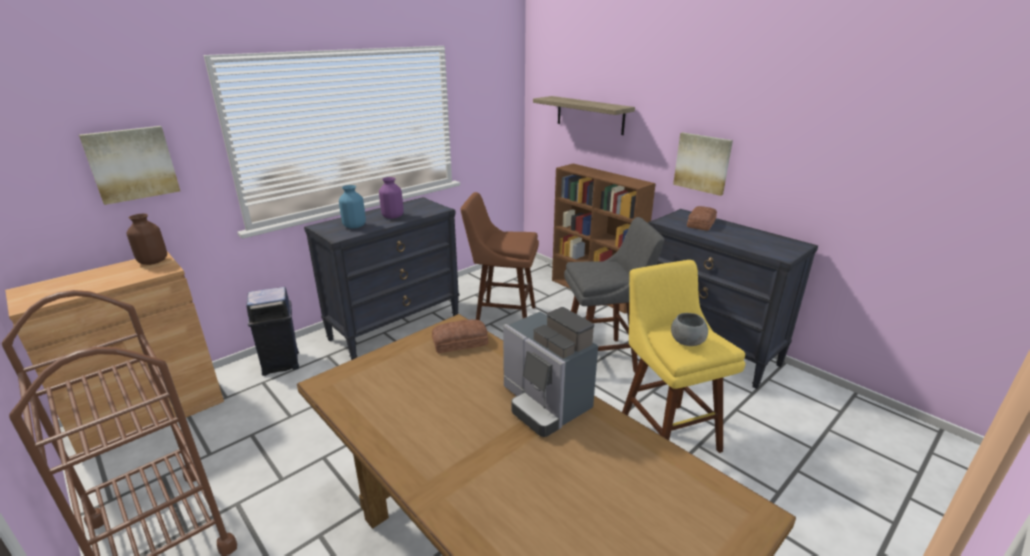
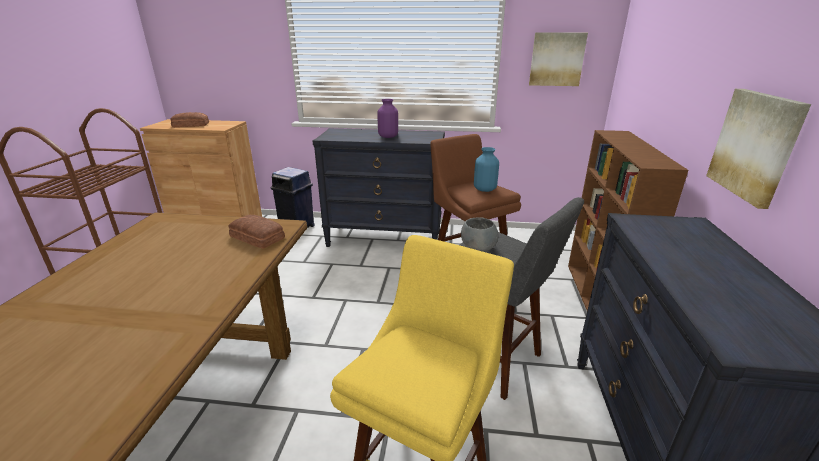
camera: 50 degrees right, 0 degrees up
picture [79,126,180,205] -> picture moved to [529,32,588,86]
brown vase [126,214,167,265] -> none
blue vase [339,185,366,229] -> blue vase moved to [474,147,499,192]
coffee machine [503,307,598,437] -> none
shelf [533,96,635,135] -> none
grey bowl [671,313,708,346] -> grey bowl moved to [461,217,498,252]
bread [687,206,717,231] -> bread moved to [171,112,209,127]

